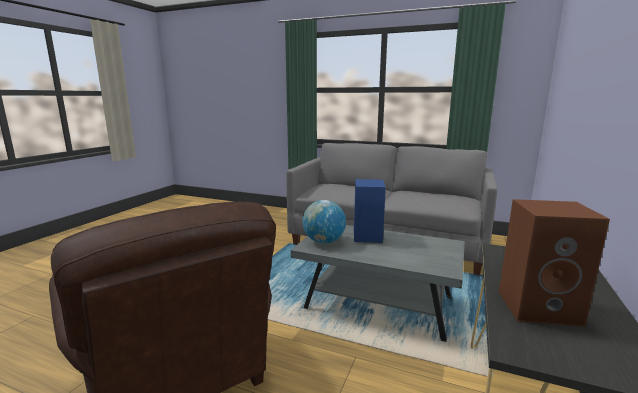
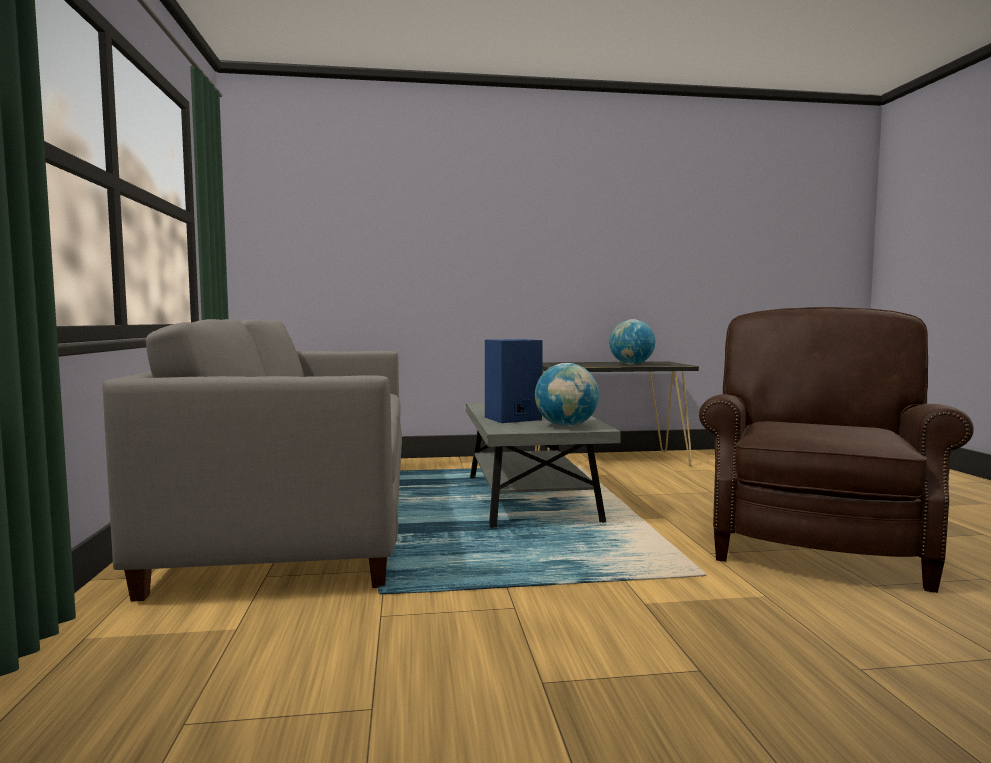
camera: 120 degrees left, 10 degrees down
brown speaker [499,199,610,327] -> globe [609,319,655,365]

